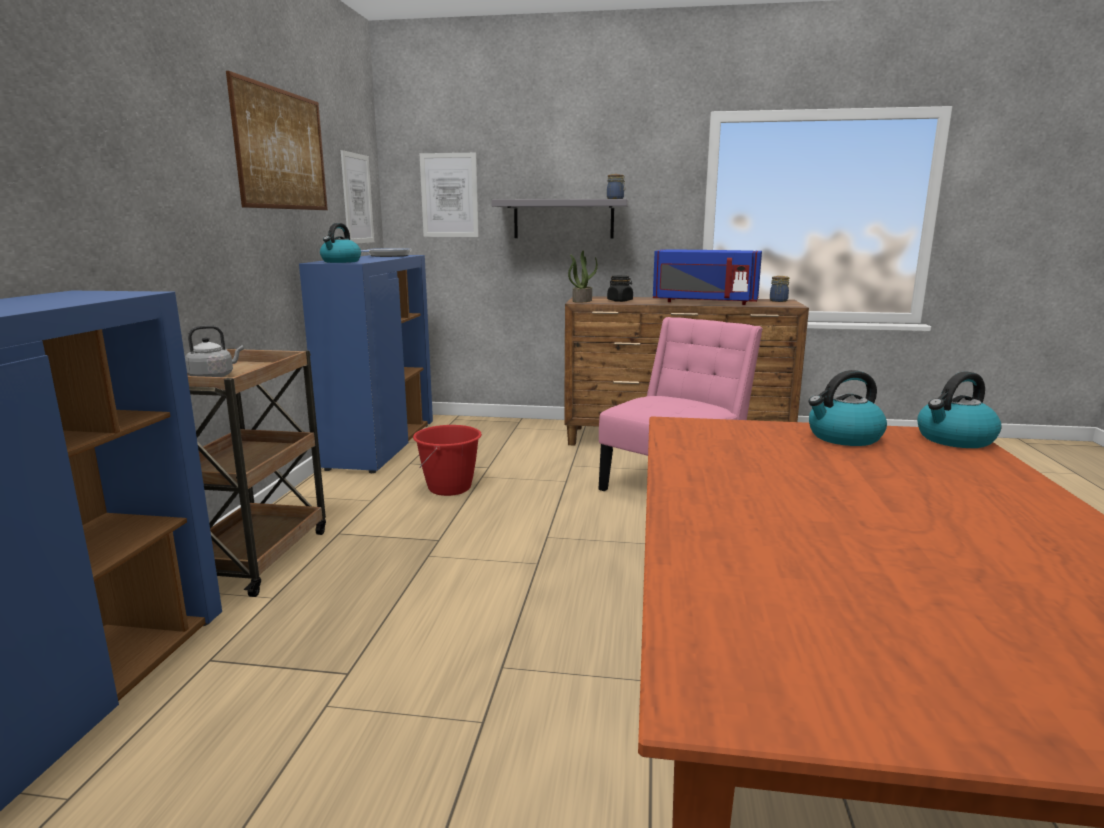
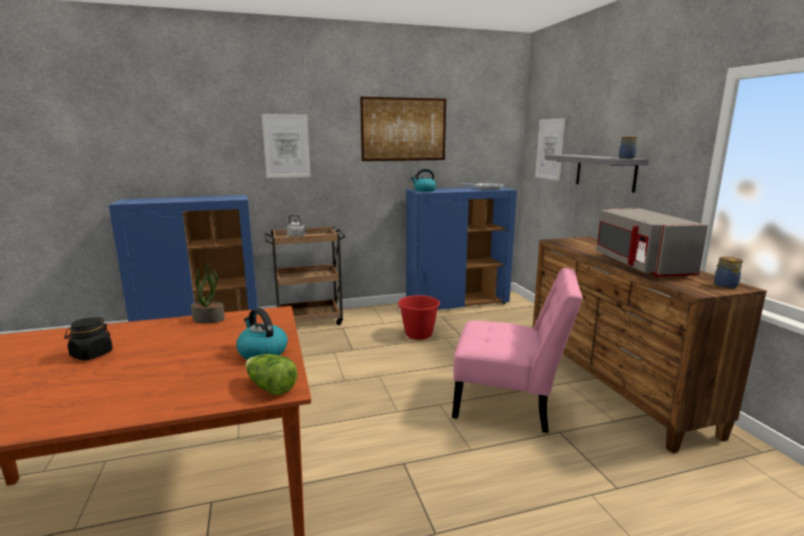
camera: 65 degrees right, 0 degrees up
picture [341,150,374,244] -> picture moved to [262,114,311,178]
potted plant [568,251,598,303] -> potted plant moved to [191,263,225,324]
black jar [607,275,633,302] -> black jar moved to [64,317,113,361]
blue microwave [653,249,762,305] -> grey microwave [596,208,708,277]
kettle [917,371,1002,448] -> lettuce [246,354,297,396]

